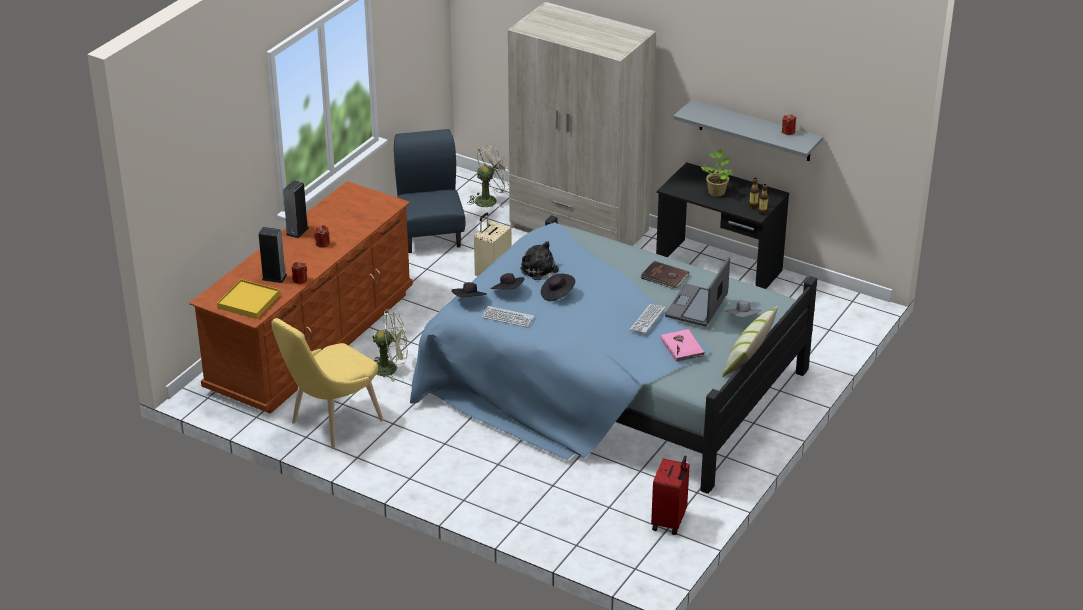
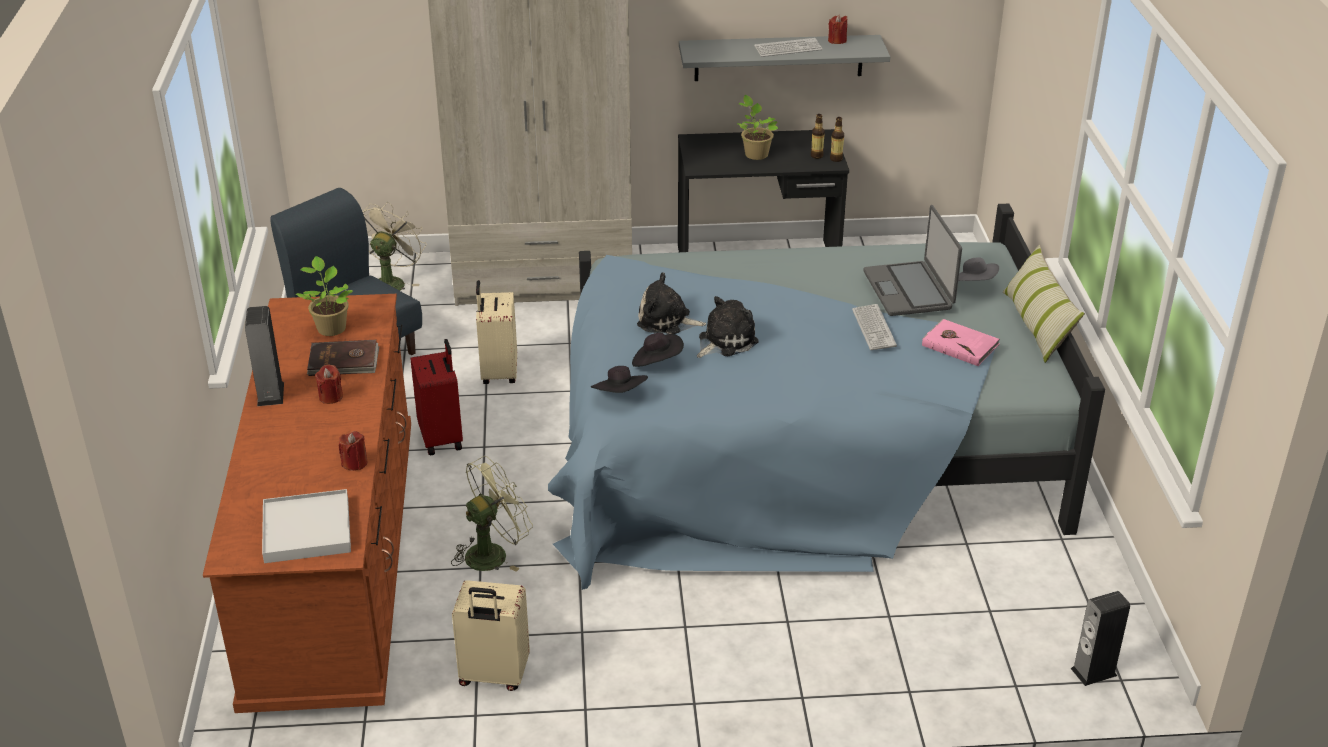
camera: 35 degrees left, 0 degrees up
yellow tray [217,279,280,319] -> white tray [262,489,351,563]
speaker [259,227,287,283] -> speaker moved to [1070,591,1130,686]
yellow chair [271,318,384,449] -> beige suitcase [452,580,530,691]
keyboard [482,306,534,327] -> keyboard moved to [754,38,823,57]
black hat [541,274,575,301] -> plush toy [697,296,759,358]
brown book [641,261,689,290] -> brown book moved to [307,340,379,376]
red suitcase [651,456,690,535] -> red suitcase moved to [411,339,463,456]
none -> potted plant [296,256,353,336]

